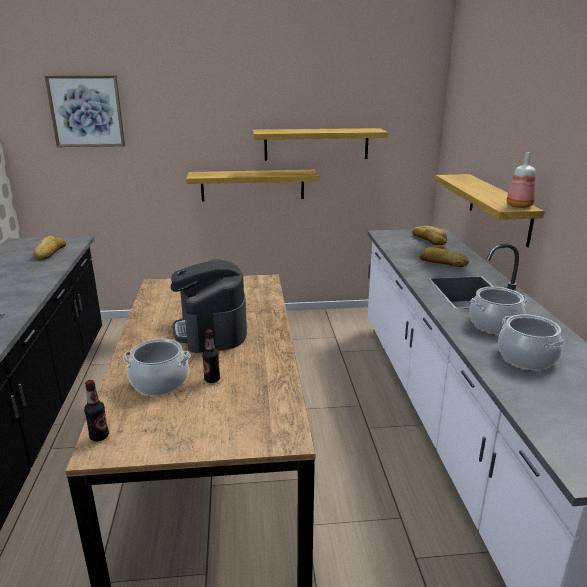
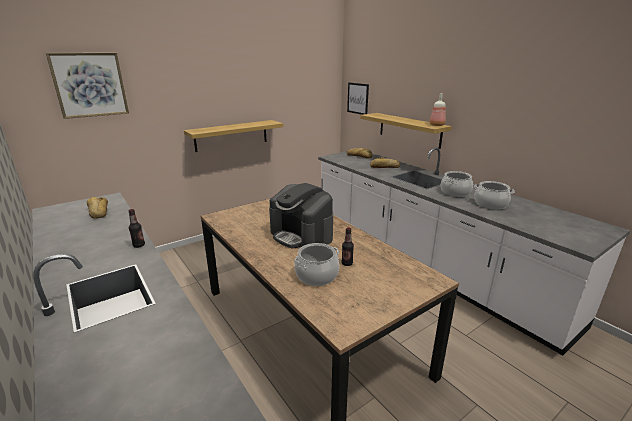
camera: 30 degrees left, 0 degrees up
bottle [84,380,109,441] -> bottle moved to [129,209,145,248]
shelf [253,128,388,161] -> none
none -> picture [347,83,369,115]

